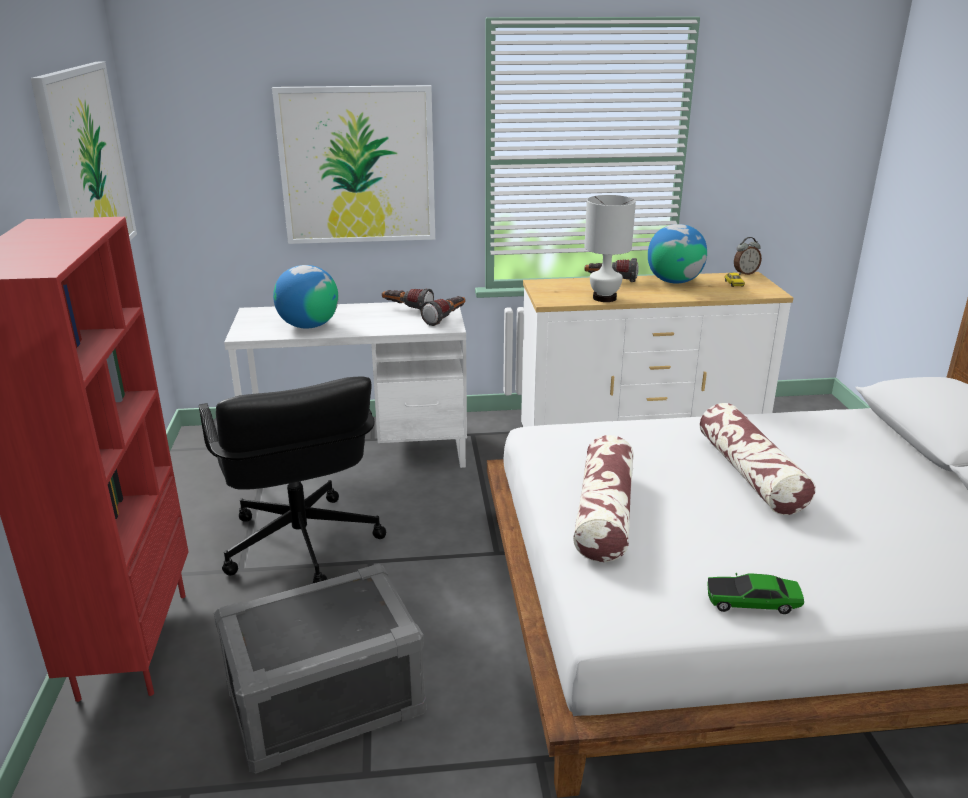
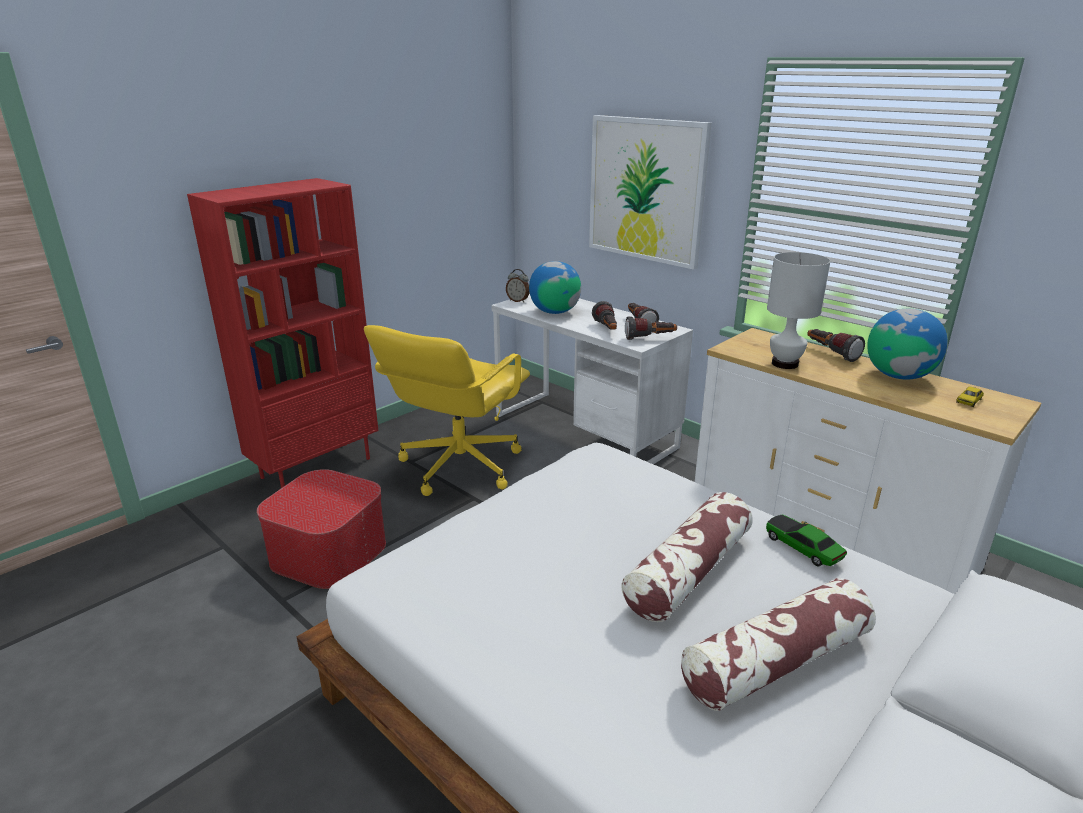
camera: 50 degrees right, 0 degrees up
picture [30,62,137,241] -> none
black office chair [199,377,386,583] -> yellow office chair [364,325,530,496]
grey storage box [214,564,427,773] -> ottoman [257,469,386,589]
pillow [573,435,634,562] -> pillow moved to [681,578,876,711]
toy car [707,573,804,614] -> toy car moved to [766,515,847,566]
alarm clock [734,237,762,275] -> alarm clock moved to [506,269,530,302]
none -> flashlight [592,301,617,330]

